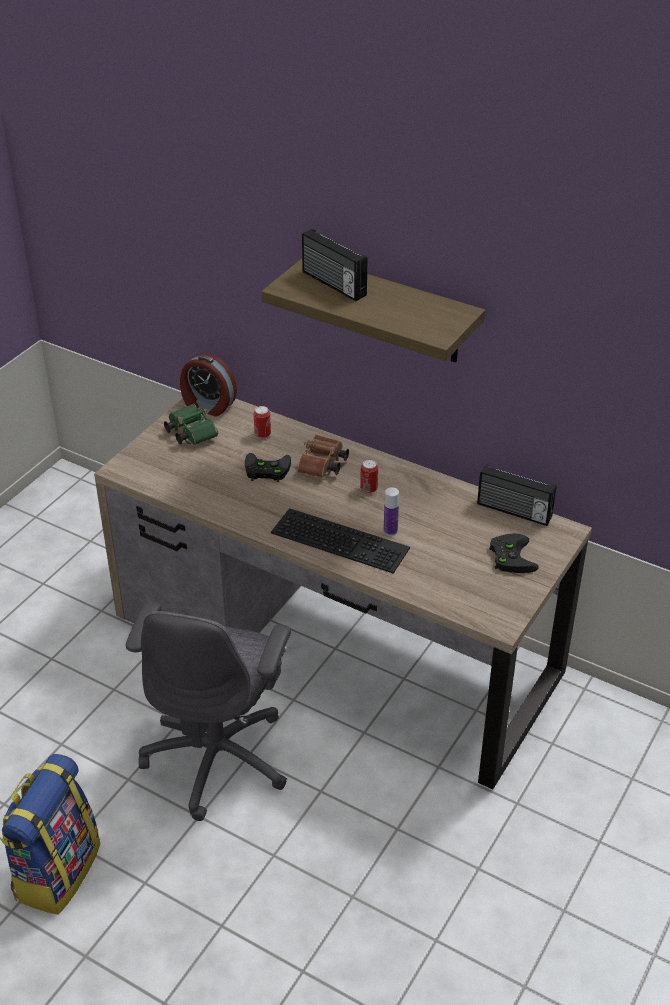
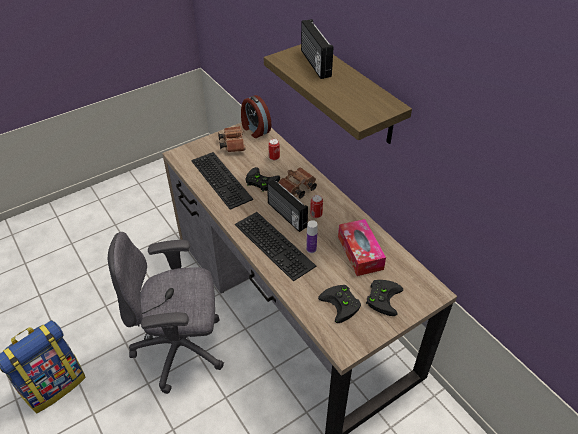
camera: 25 degrees right, 5 degrees up
grey office chair [126,601,291,821] -> grey office chair turned 45 degrees clockwise [108,232,224,394]
green binoculars [164,404,218,445] -> brown binoculars [218,126,246,152]
radio [477,464,557,526] -> radio moved to [267,179,308,232]
none -> keyboard [191,152,253,210]
none -> black game controller [318,285,361,323]
none -> tissue box [338,219,386,276]

